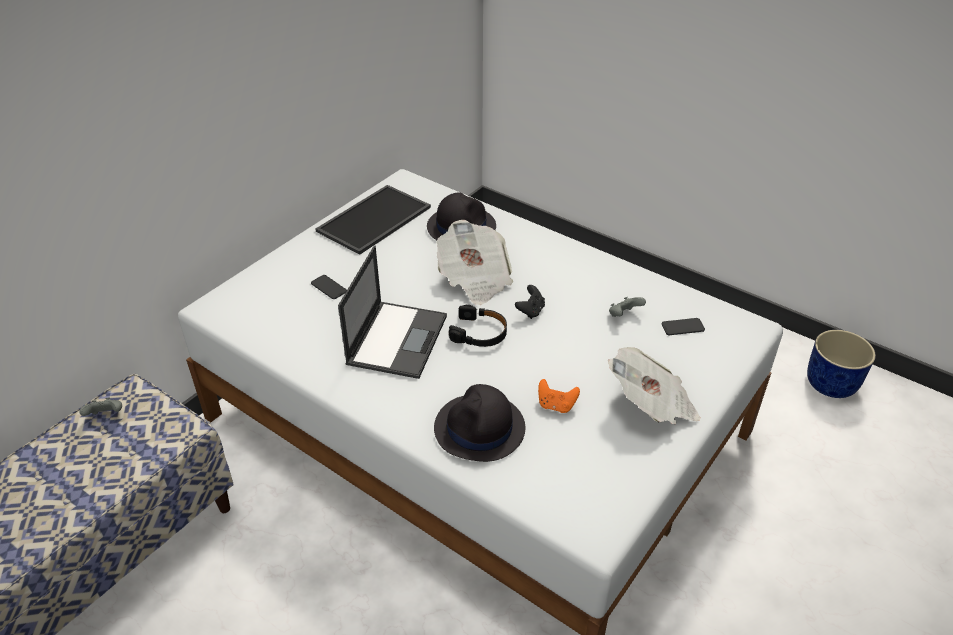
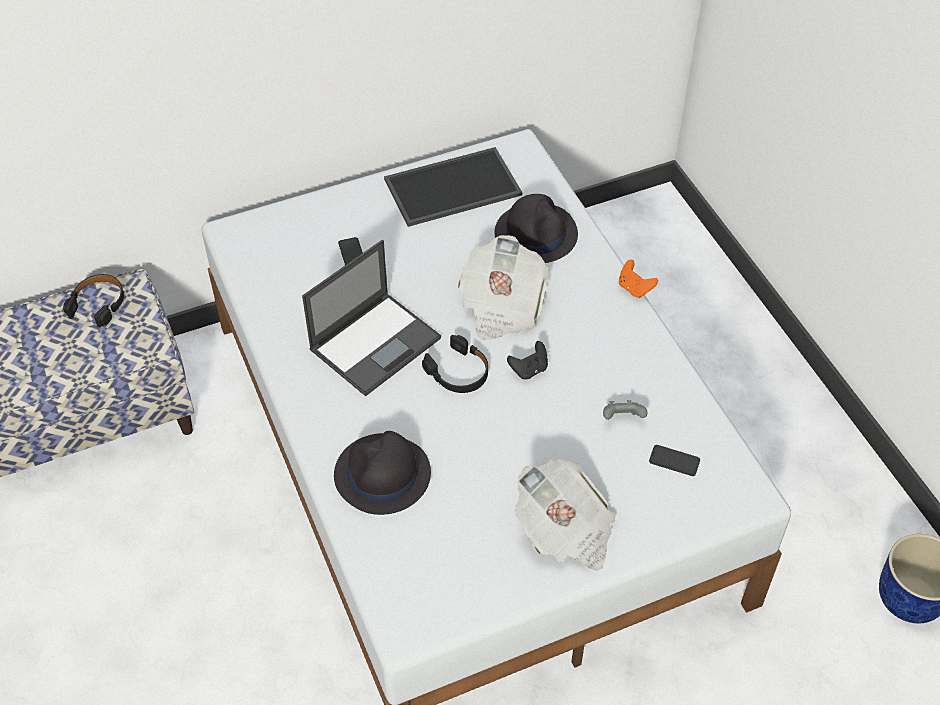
camera: 30 degrees right, 10 degrees up
grey game controller [79,398,122,416] -> black headphones [63,274,124,327]
orange game controller [538,379,580,413] -> orange game controller moved to [619,260,658,298]

